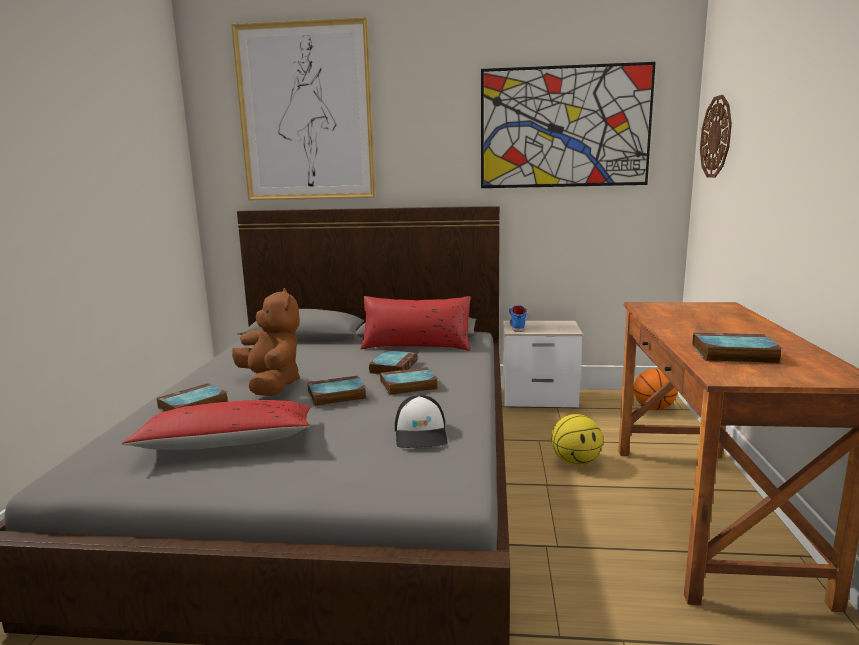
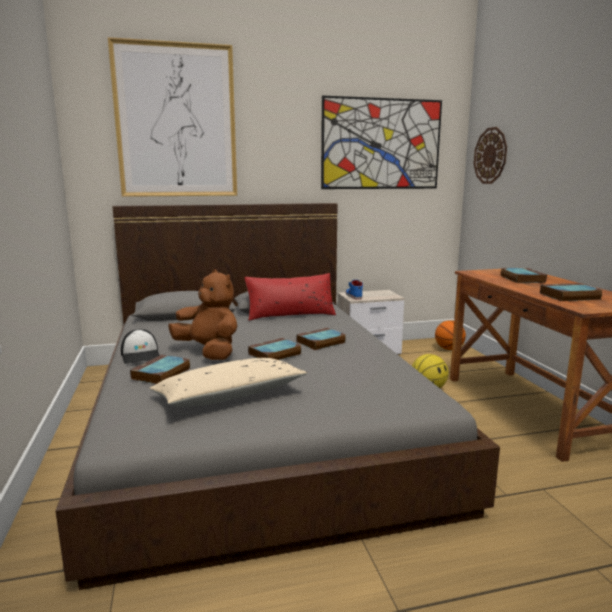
camera: 20 degrees left, 0 degrees up
red pillow [121,400,311,450] -> beige pillow [149,358,308,407]
book [369,350,417,374] -> book moved to [501,268,547,283]
cap [395,395,448,448] -> cap moved to [121,329,160,364]

